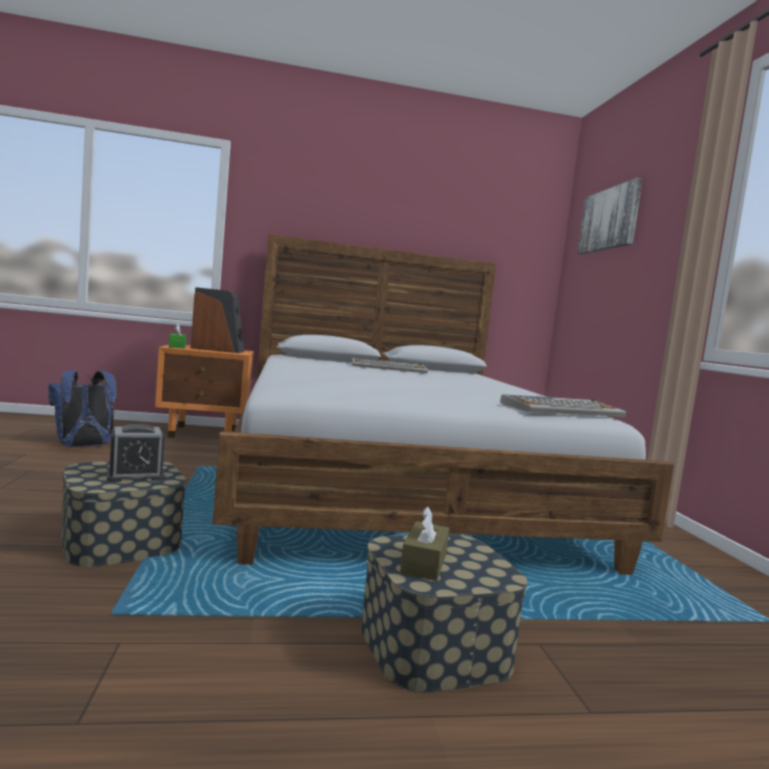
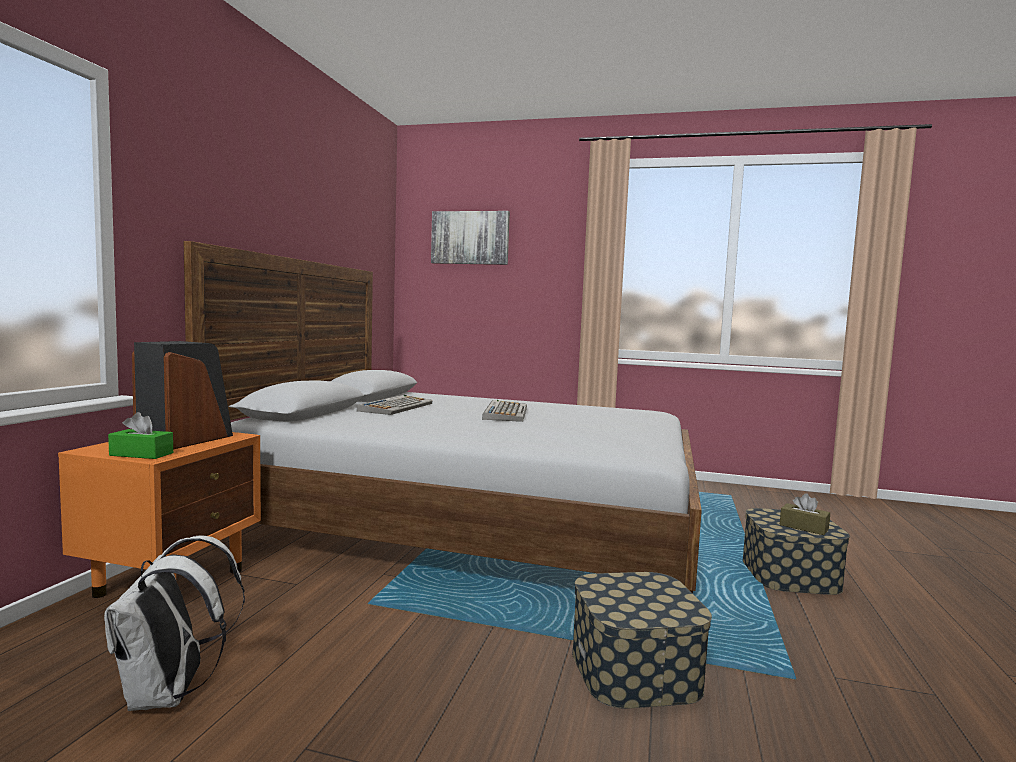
camera: 65 degrees left, 0 degrees up
blue backpack [48,370,117,447] -> white backpack [104,535,245,711]
alarm clock [107,424,165,482] -> none
keyboard [500,394,626,417] -> keyboard moved to [482,400,527,422]

